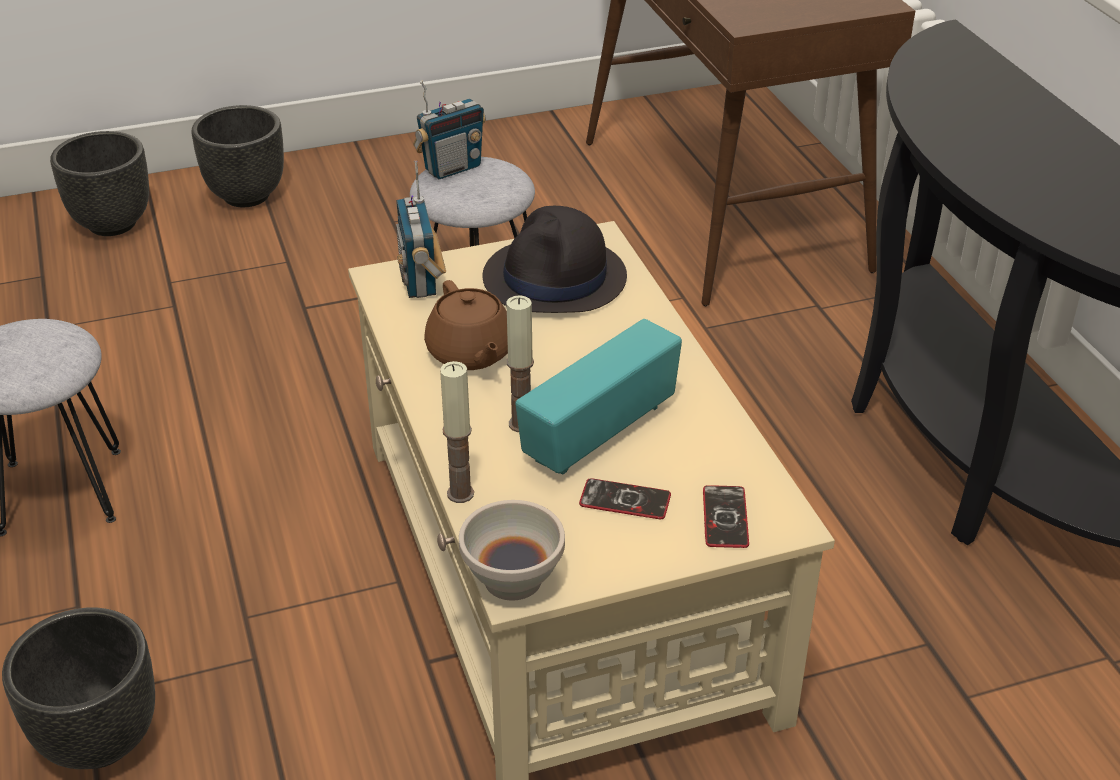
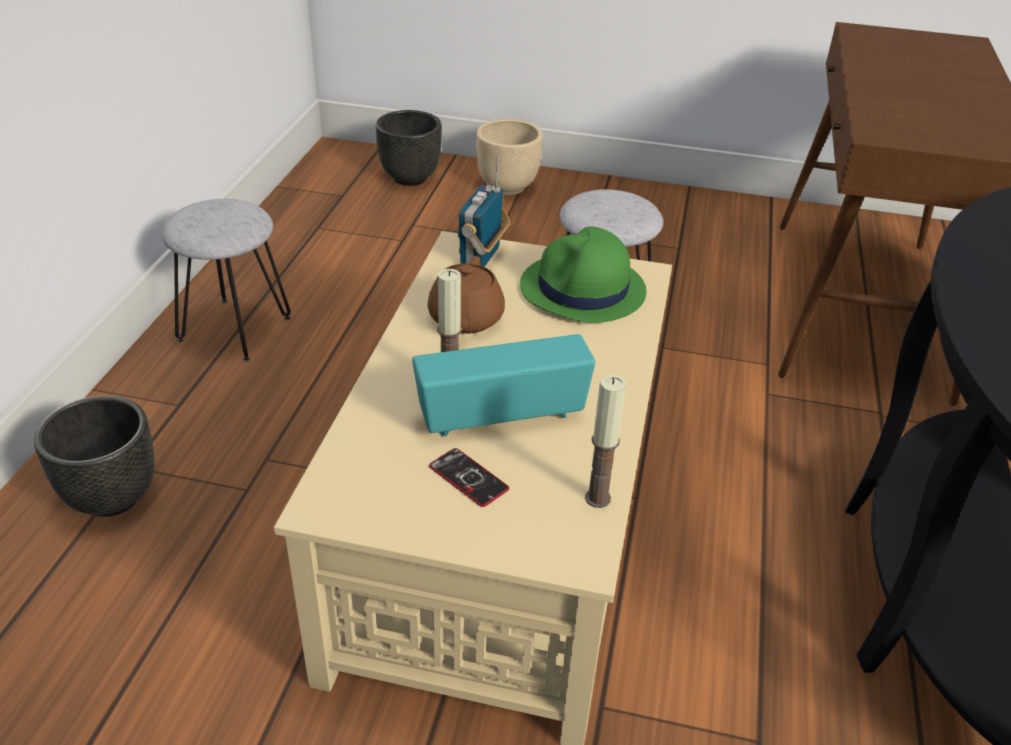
camera: 30 degrees right, 0 degrees up
black planter [192,105,284,207] -> beige planter [476,119,543,195]
radio [413,80,486,179] -> none
candle [440,361,474,503] -> candle moved to [585,375,626,508]
white bowl [459,500,565,601] -> none
black hat [483,206,627,313] -> green hat [520,226,647,323]
phone [703,485,749,548] -> none

